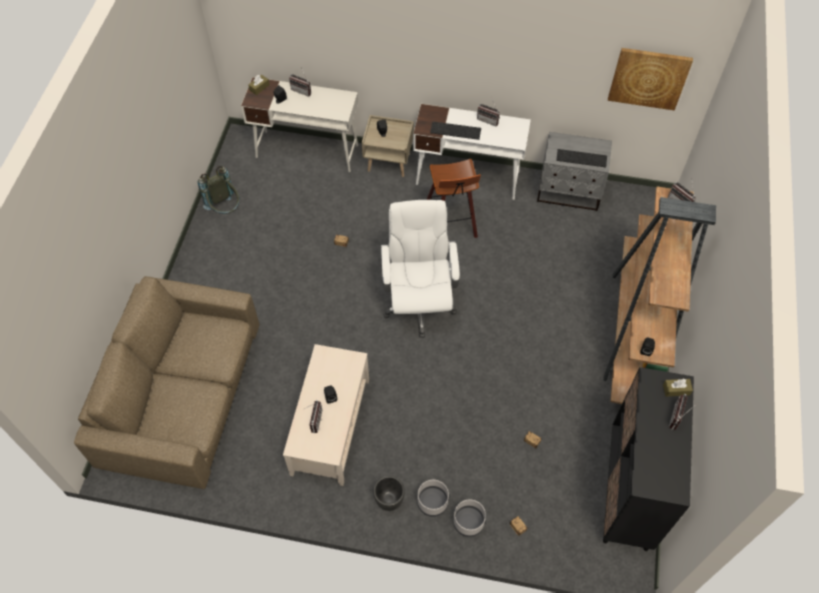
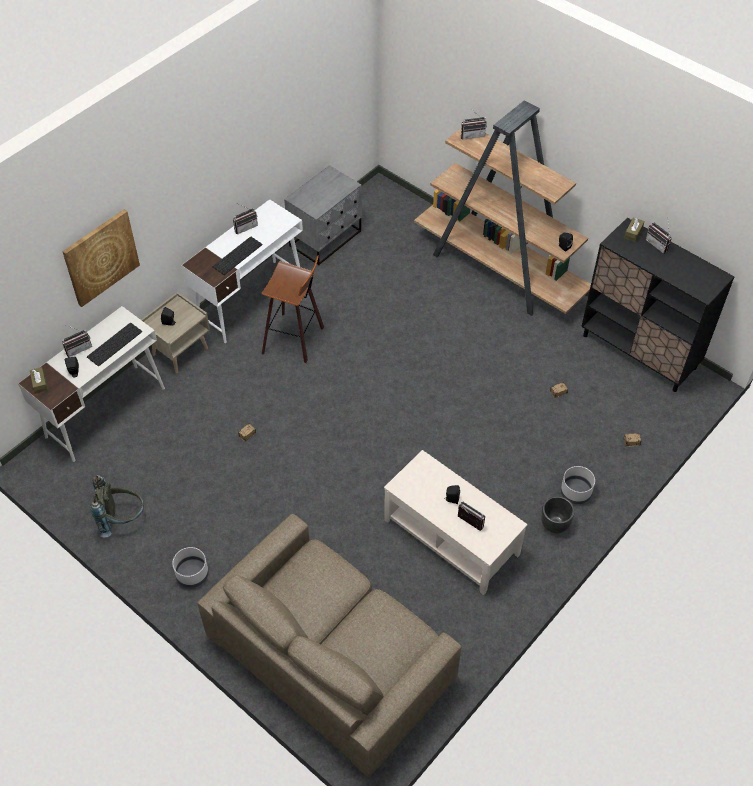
camera: 60 degrees left, 5 degrees down
white office chair [381,200,460,338] -> none
grey planter [453,499,486,537] -> grey planter moved to [172,547,209,588]
keyboard [556,149,607,167] -> keyboard moved to [87,323,142,366]
picture [608,48,693,111] -> picture moved to [62,209,140,307]

